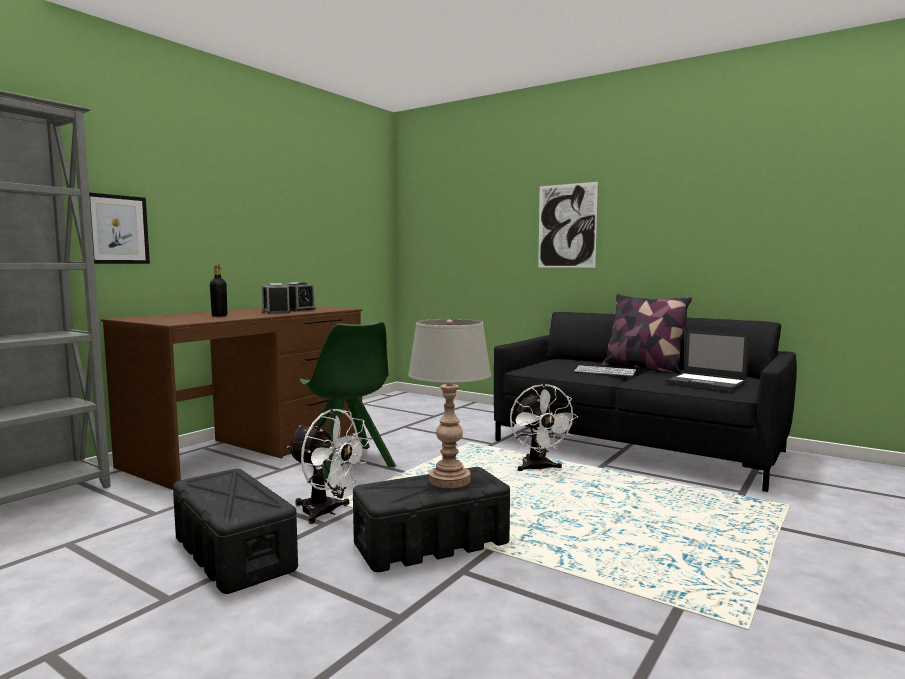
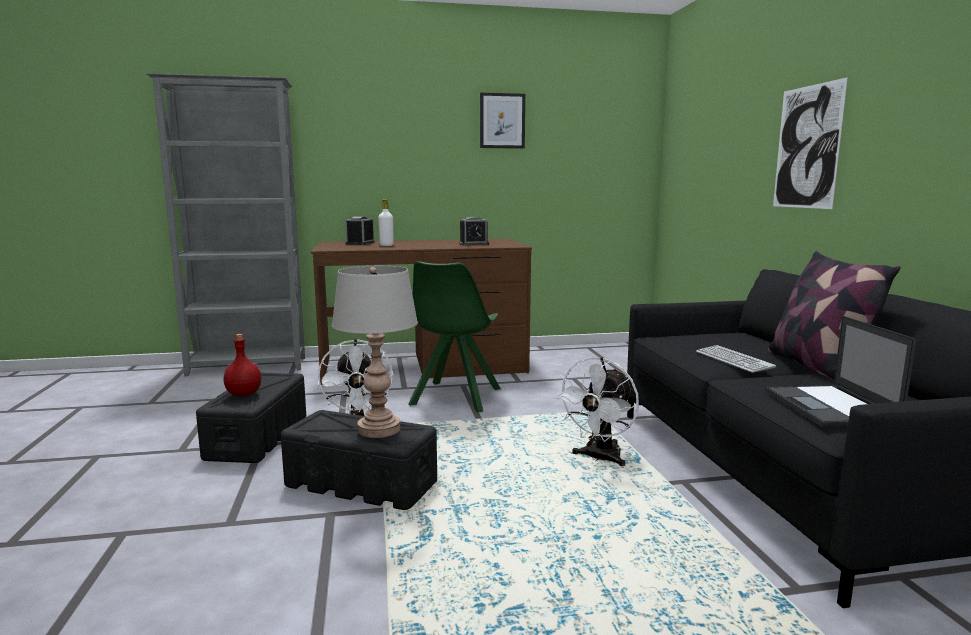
camera: 45 degrees right, 5 degrees up
picture [89,193,150,264] -> picture moved to [480,93,525,149]
black bottle [210,264,227,317] -> white bottle [378,199,394,246]
alarm clock [262,283,290,314] -> alarm clock moved to [345,216,375,245]
none -> red bottle [223,334,261,396]

